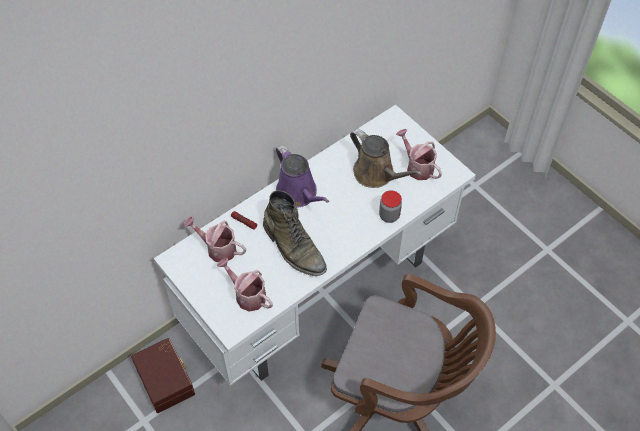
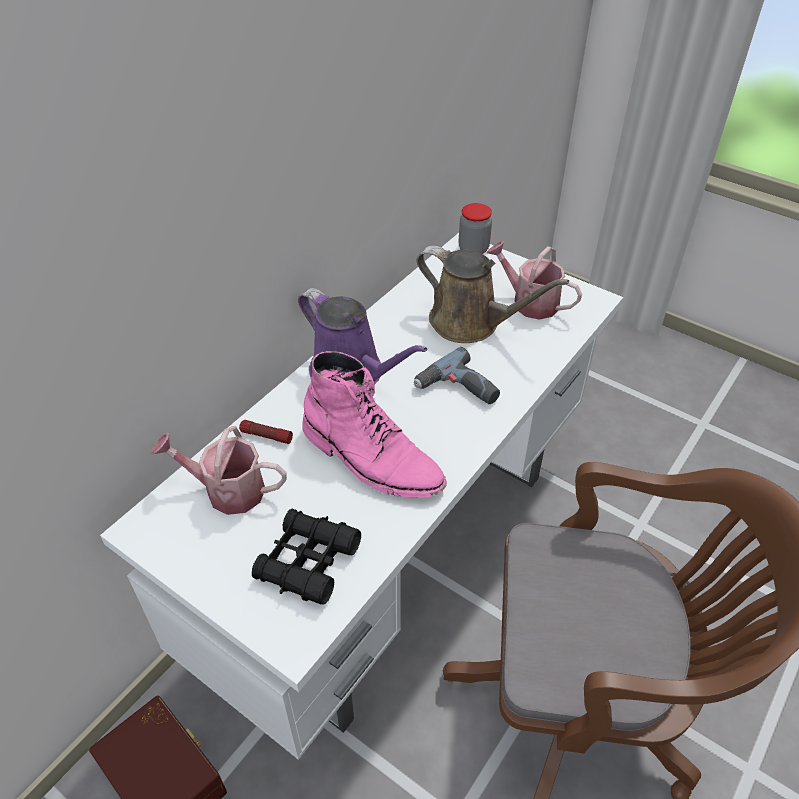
camera: 15 degrees left, 10 degrees down
watering can [217,258,273,312] -> black binoculars [252,508,361,605]
green boot [263,190,327,276] -> pink boot [302,351,447,498]
jar [379,190,402,223] -> jar moved to [459,203,492,254]
none -> power drill [414,347,500,404]

